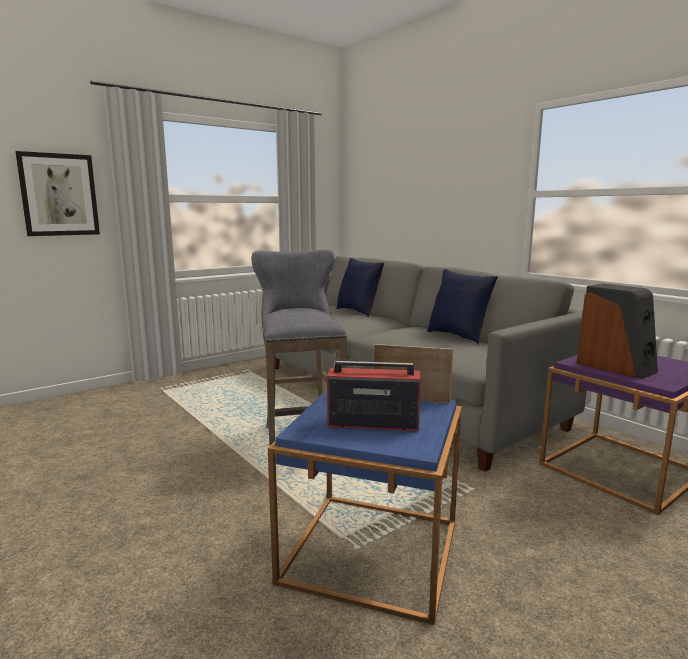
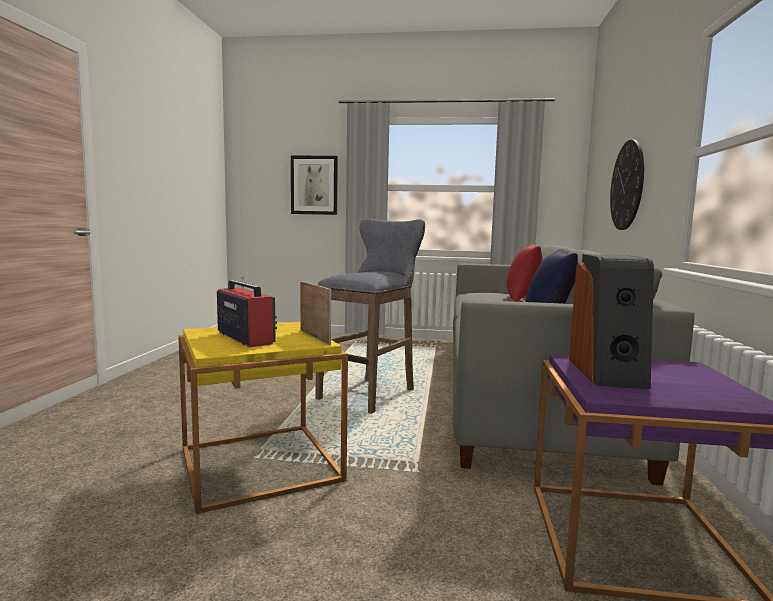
camera: 45 degrees right, 5 degrees down
blue side table [268,390,462,625] -> yellow side table [178,322,348,514]
blue pillow [337,258,384,317] -> red pillow [506,244,543,302]
none -> wall clock [610,140,644,230]

